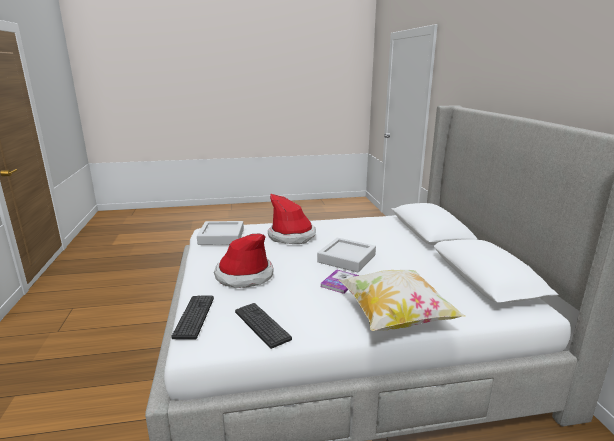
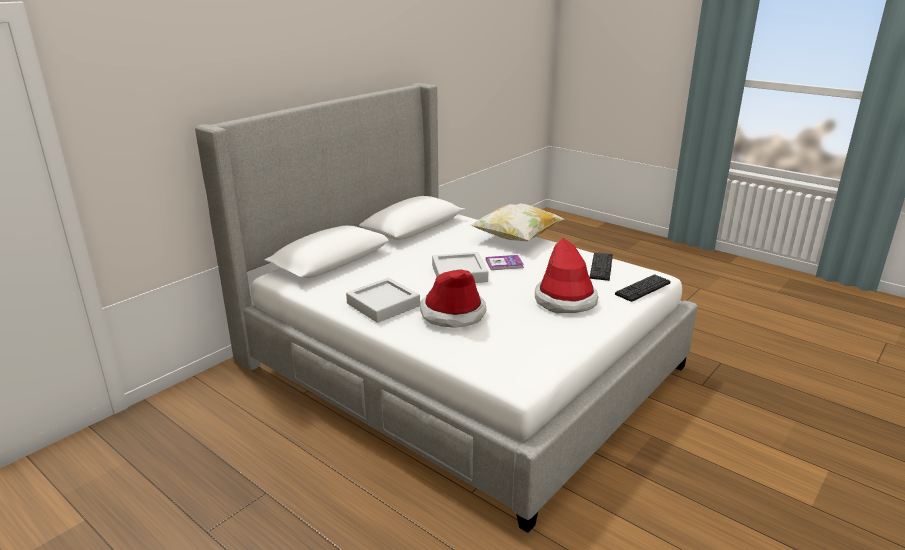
camera: 130 degrees left, 5 degrees up
grey tray [197,221,244,245] -> grey tray moved to [346,278,420,323]

